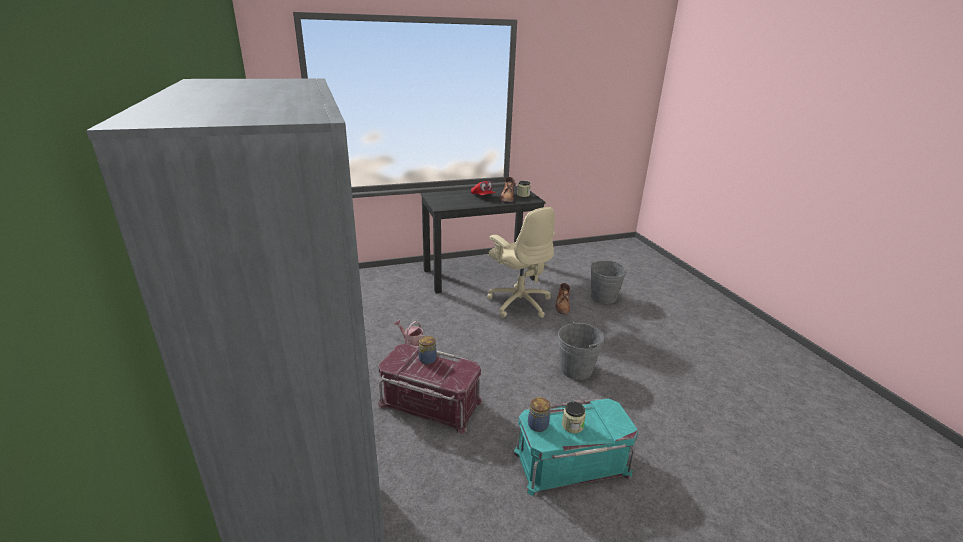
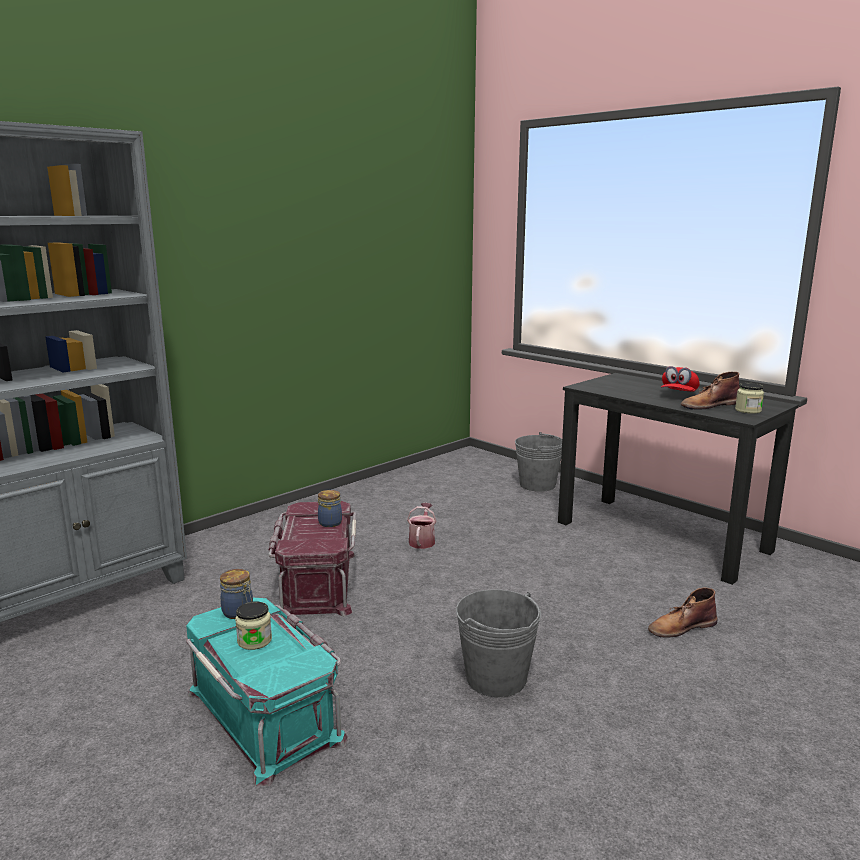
camera: 65 degrees right, 10 degrees down
beige office chair [487,207,555,318] -> none
grey bucket [590,260,627,304] -> grey bucket moved to [515,432,562,492]

